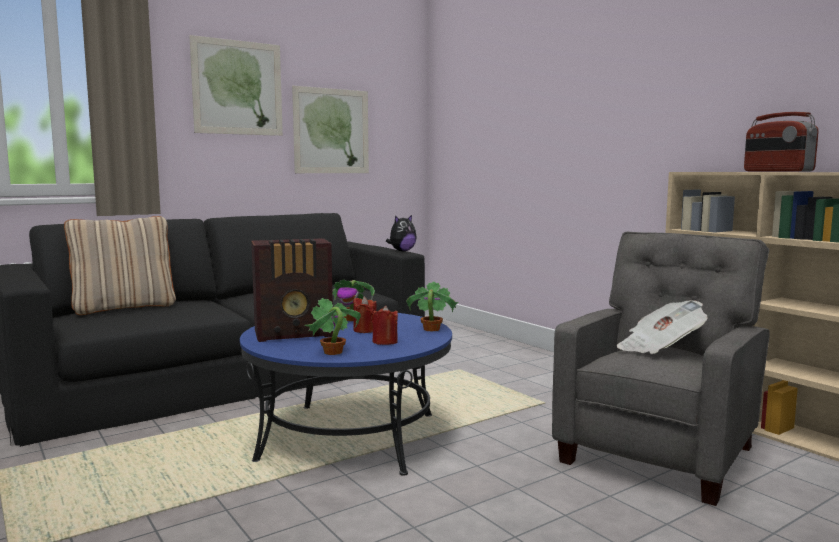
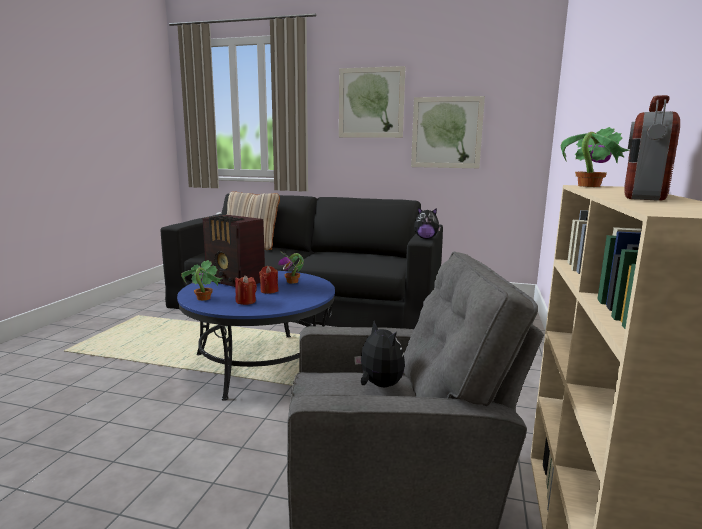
camera: 50 degrees right, 5 degrees up
potted plant [406,282,459,331] -> potted plant moved to [561,127,630,187]
newspaper [617,300,708,354] -> plush toy [354,321,405,387]

